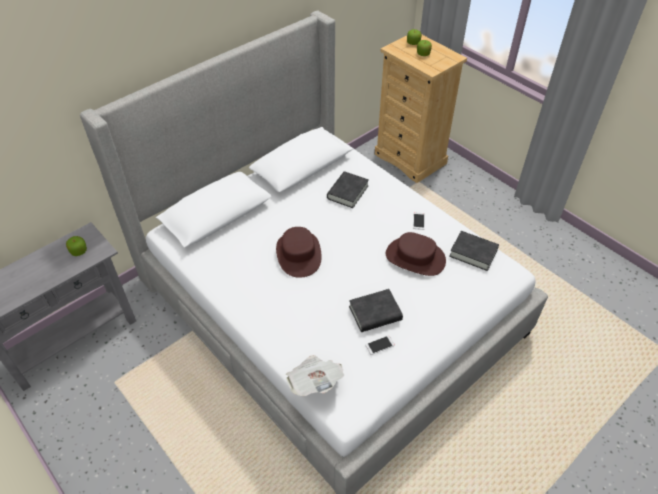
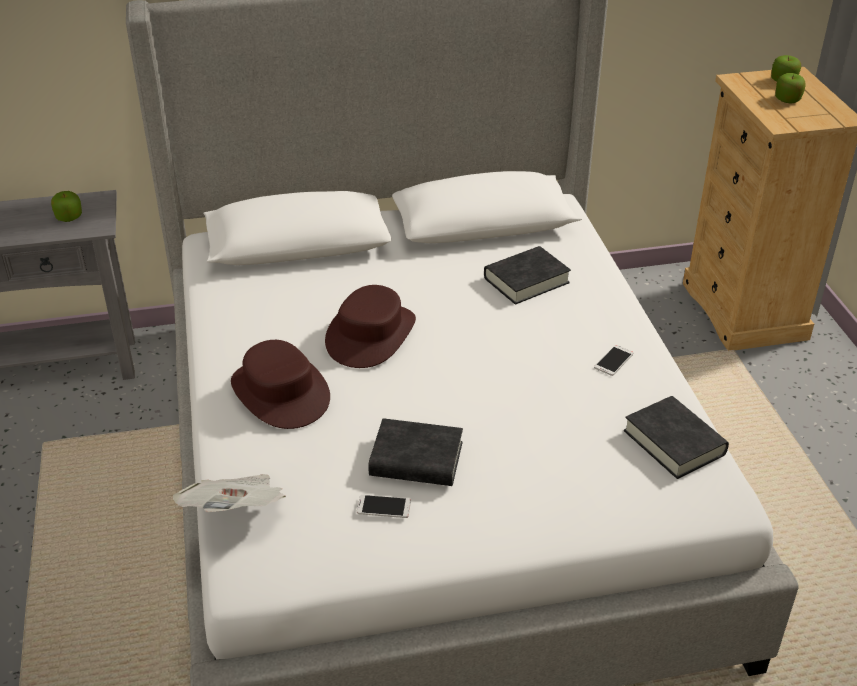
camera: 30 degrees right, 10 degrees down
brown hat [386,232,446,276] -> brown hat moved to [231,340,330,429]

